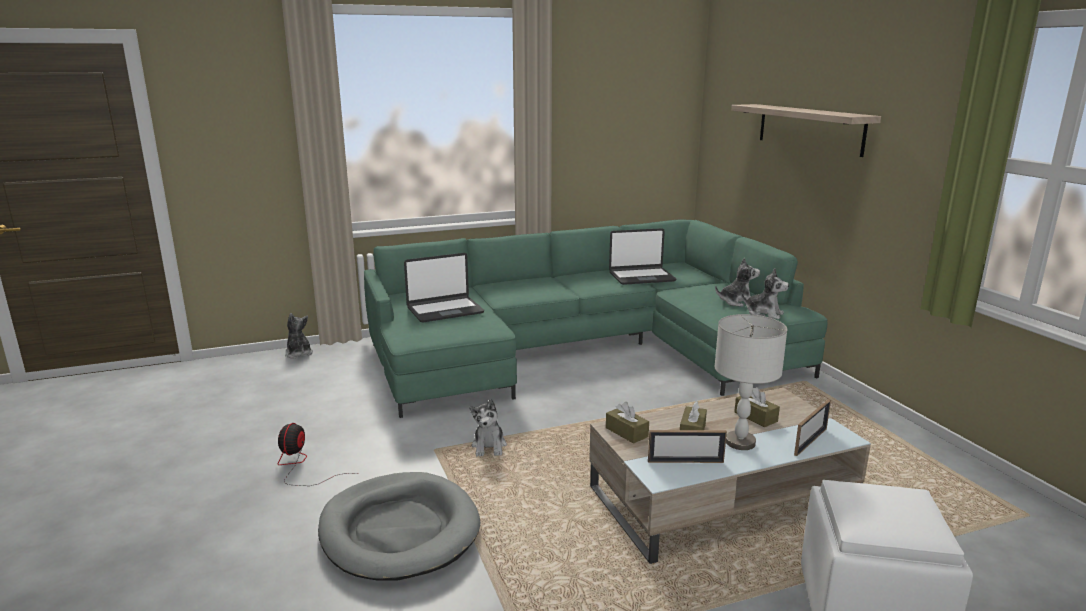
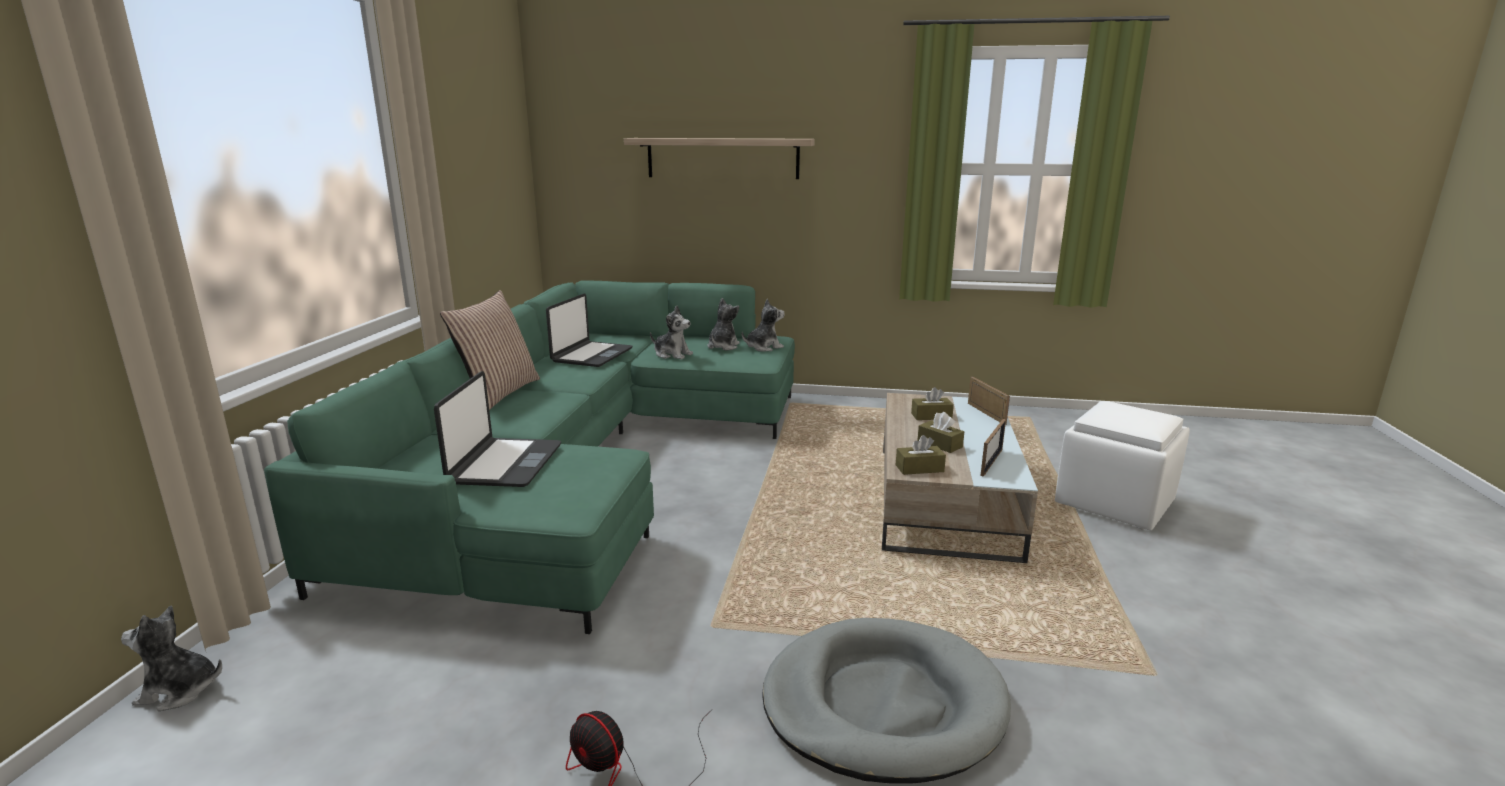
camera: 60 degrees left, 0 degrees up
plush toy [469,399,507,457] -> plush toy moved to [650,306,693,359]
grey table lamp [714,314,787,450] -> none
none -> pillow [440,290,540,410]

